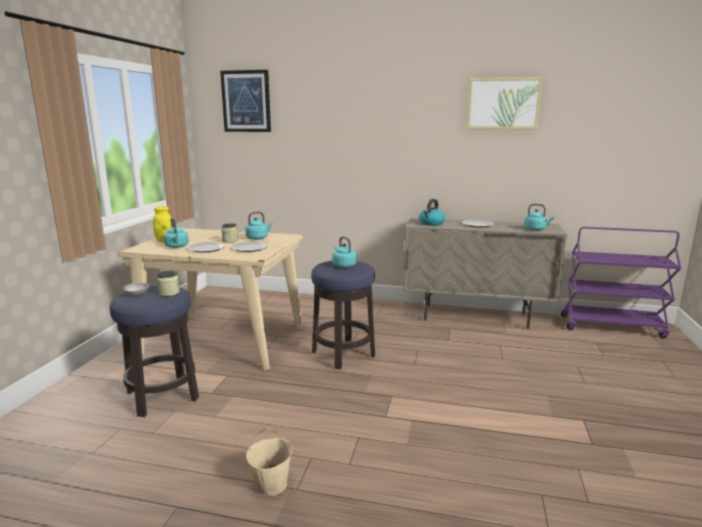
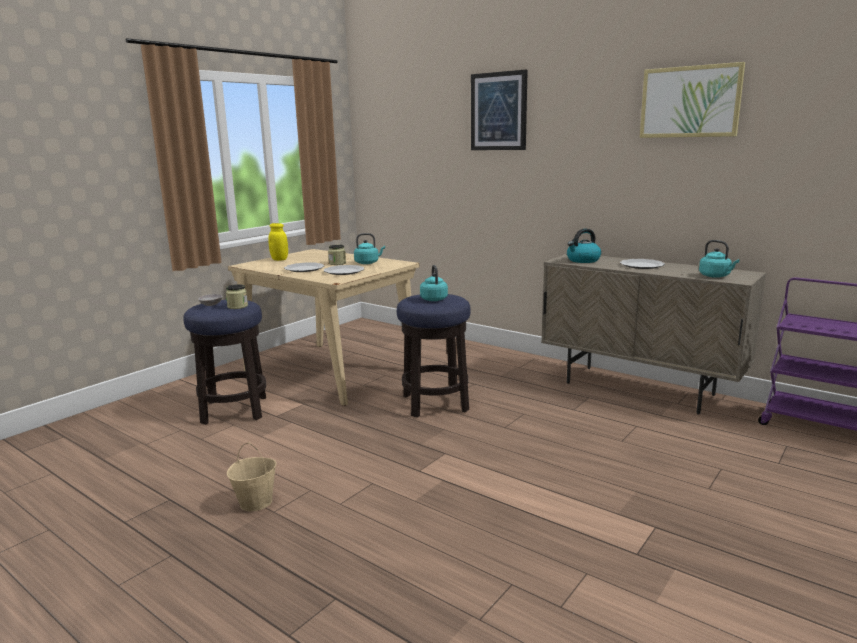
camera: 25 degrees right, 0 degrees up
turquoise kettle [164,218,189,248] -> none
picture [220,70,271,132] -> picture moved to [471,70,528,150]

